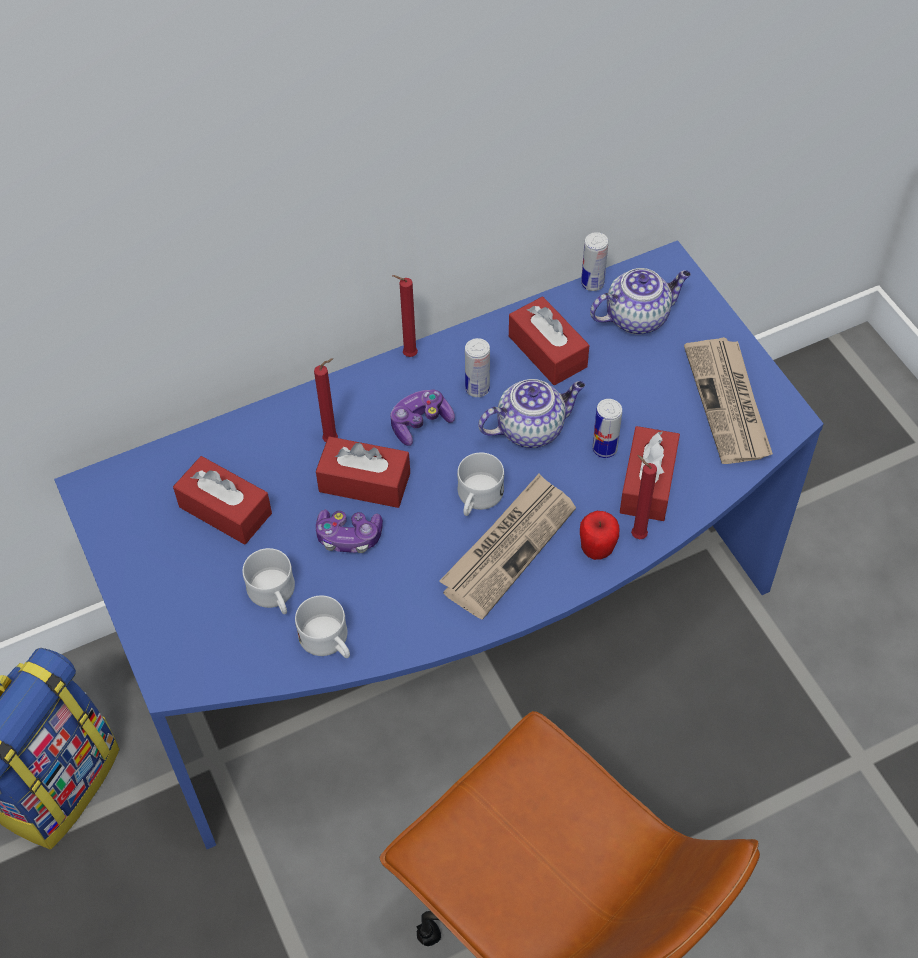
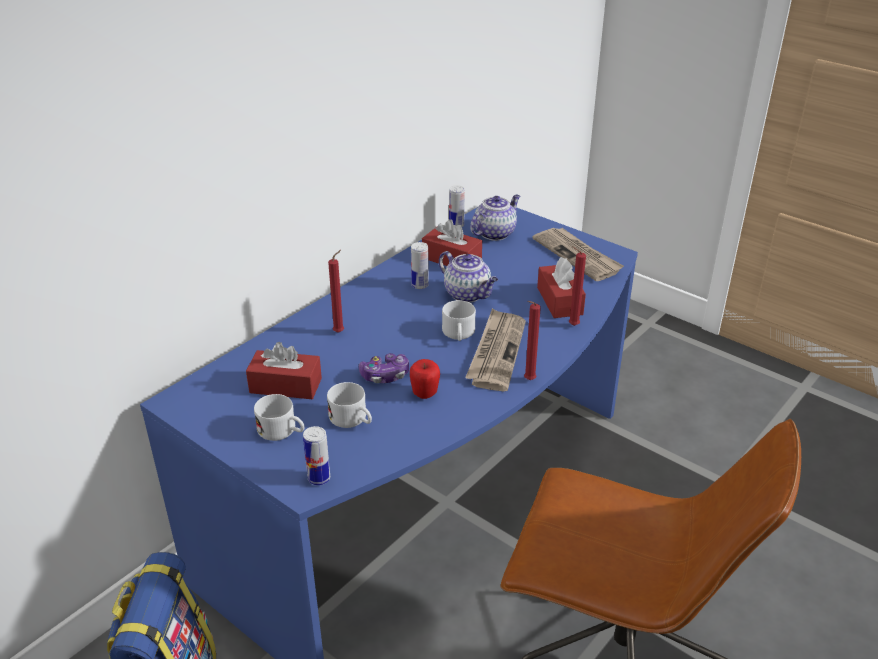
camera: 25 degrees left, 20 degrees down
white mug [295,596,350,658] -> white mug moved to [254,394,304,441]
red tissue box [316,436,410,508] -> none
game controller [390,390,455,446] -> none
red candle [392,275,418,357] -> red candle moved to [524,301,541,380]
teapot [478,379,585,448] -> teapot turned 90 degrees clockwise [439,251,498,303]
apple [580,511,619,560] -> apple moved to [410,359,440,399]
can [592,399,622,458] -> can moved to [303,426,330,485]

